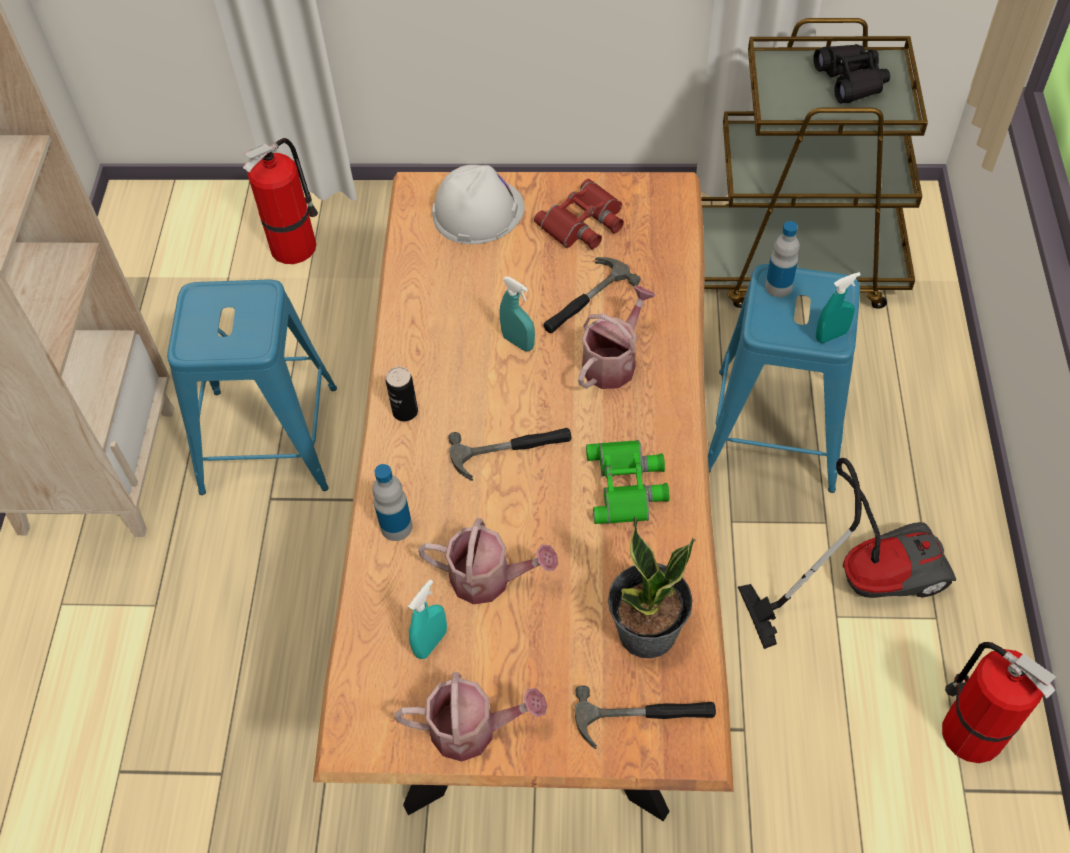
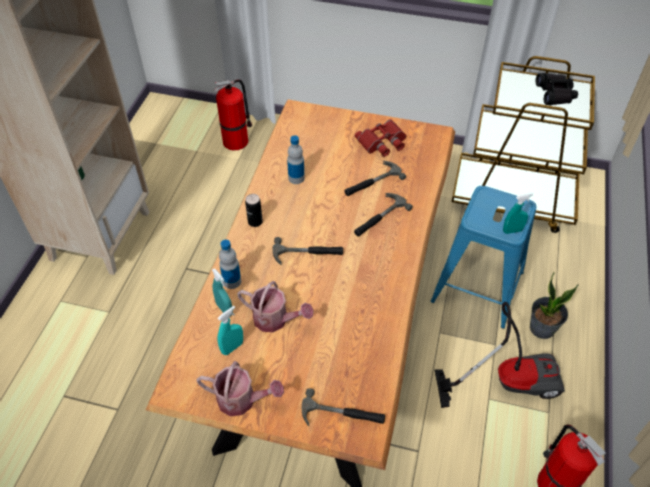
camera: 10 degrees right, 5 degrees down
blue stool [167,280,337,495] -> none
white hard hat [432,165,525,244] -> none
turquoise spray bottle [500,276,535,351] -> turquoise spray bottle moved to [212,268,233,316]
watering can [578,285,655,389] -> hammer [354,193,413,236]
green binoculars [586,440,669,524] -> none
potted plant [608,516,695,658] -> potted plant moved to [530,272,579,339]
bottle [765,221,799,297] -> bottle moved to [287,135,305,184]

